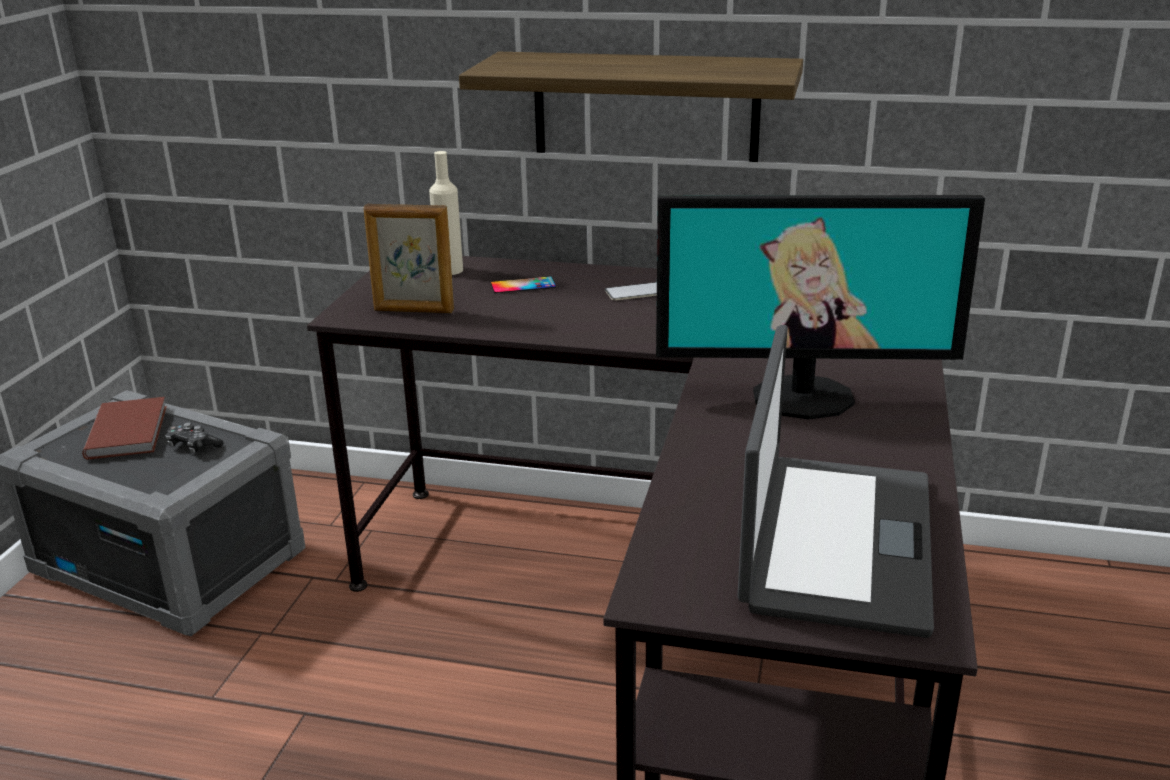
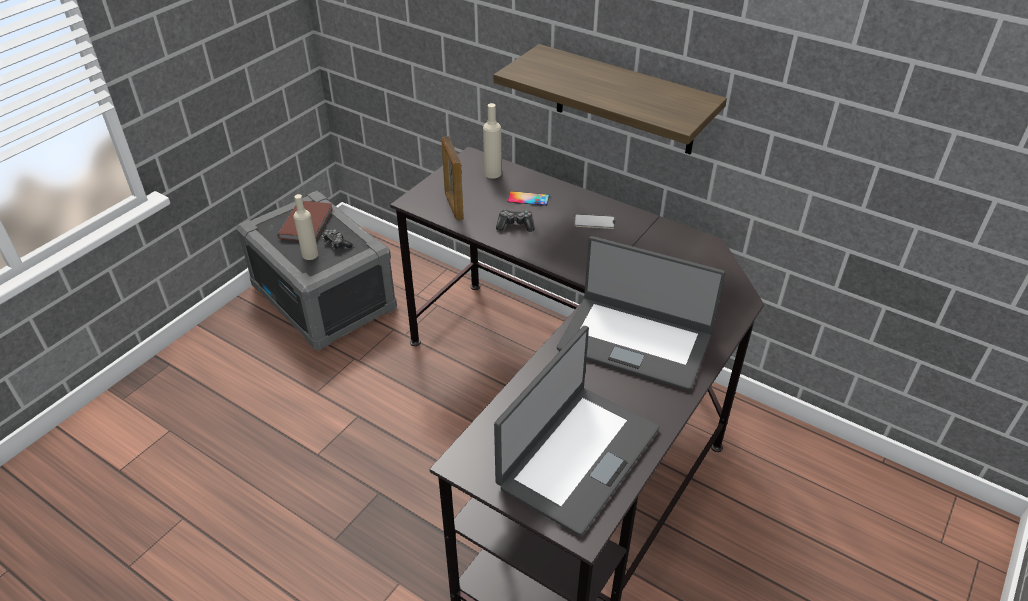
camera: 20 degrees right, 15 degrees up
picture frame [363,204,454,313] -> picture frame turned 45 degrees clockwise [442,136,464,221]
monitor [656,195,985,419] -> laptop [557,236,725,391]
none -> beige bottle [293,194,319,260]
none -> game controller [496,209,535,232]

